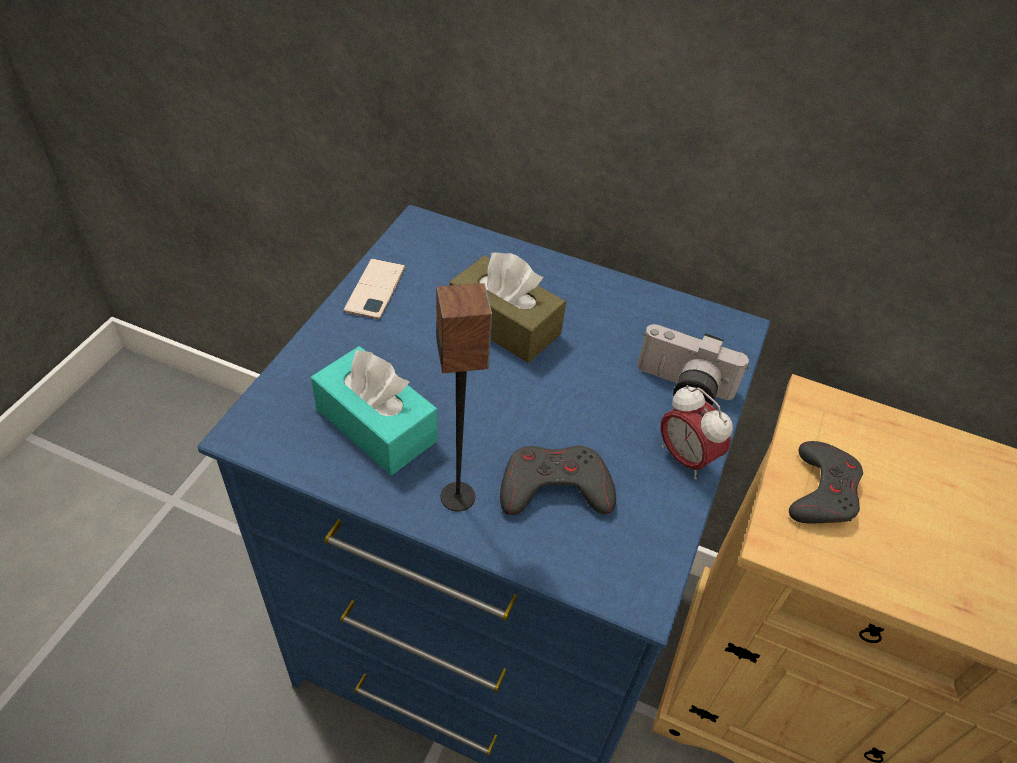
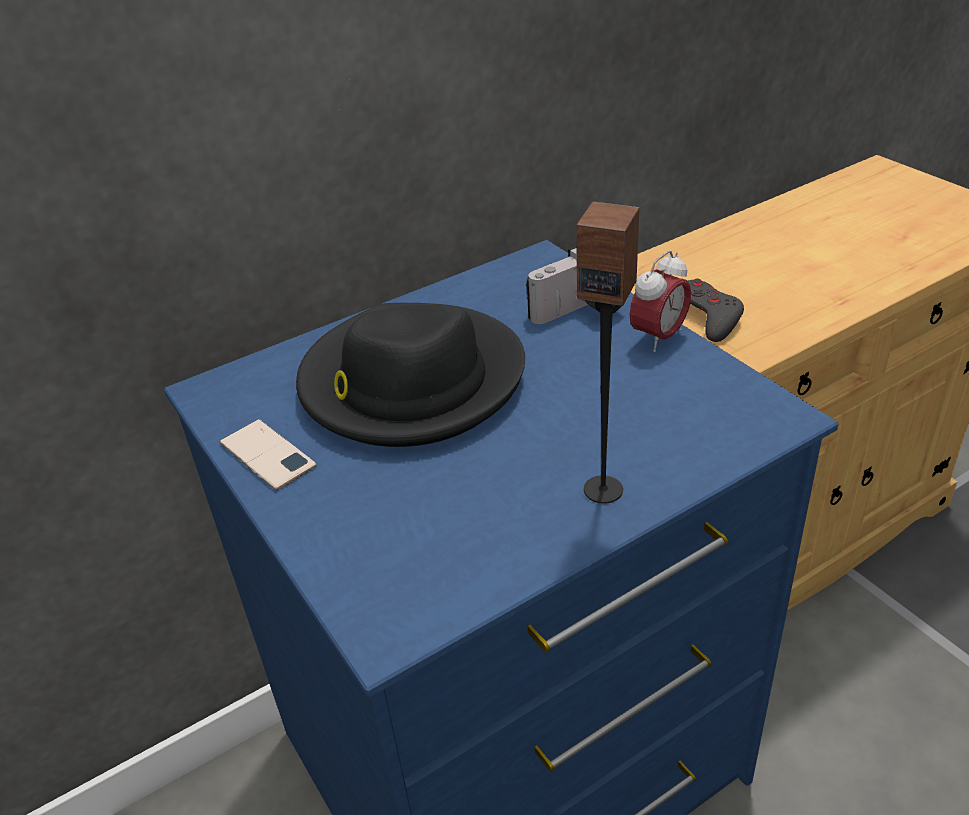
camera: 50 degrees left, 10 degrees down
turquoise tissue box [311,346,437,475] -> none
brown tissue box [449,252,566,363] -> black hat [296,303,525,447]
grey game controller [500,446,616,515] -> none
alarm clock [661,385,733,479] -> alarm clock turned 45 degrees counterclockwise [630,250,691,352]

